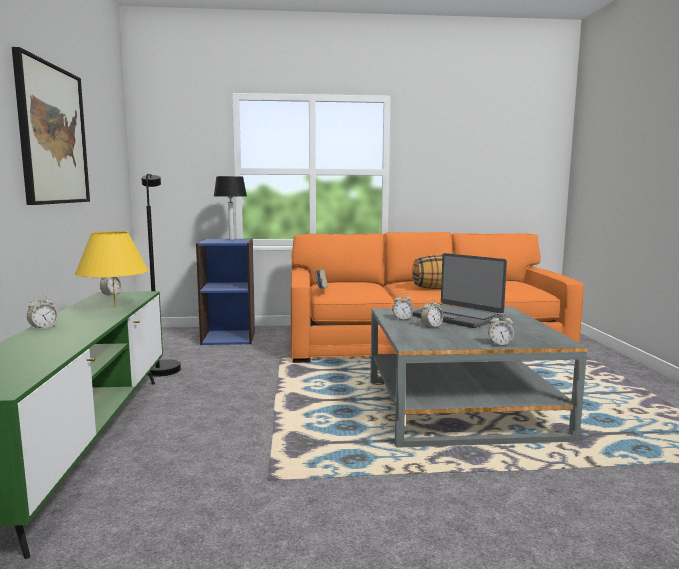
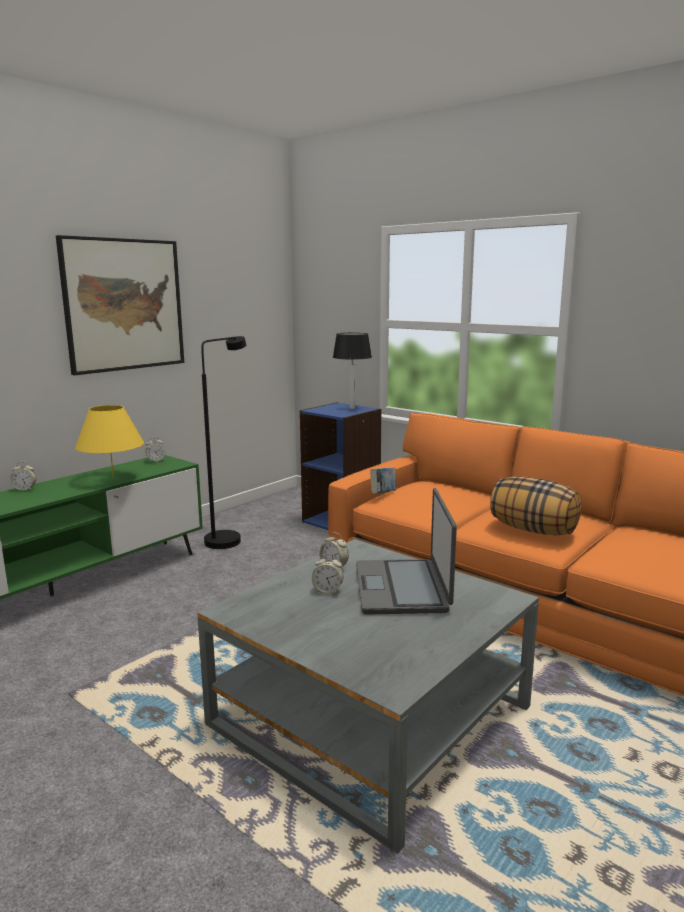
camera: 45 degrees right, 5 degrees up
alarm clock [488,313,514,346] -> none

